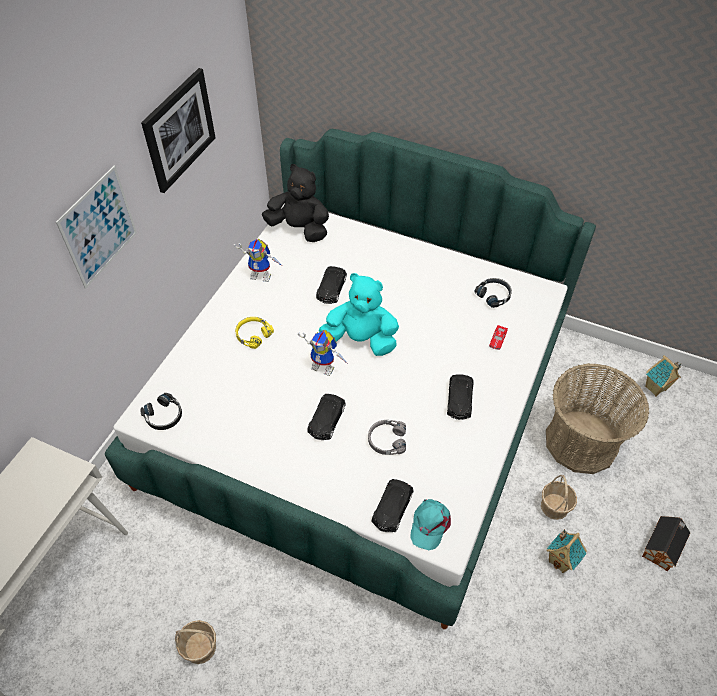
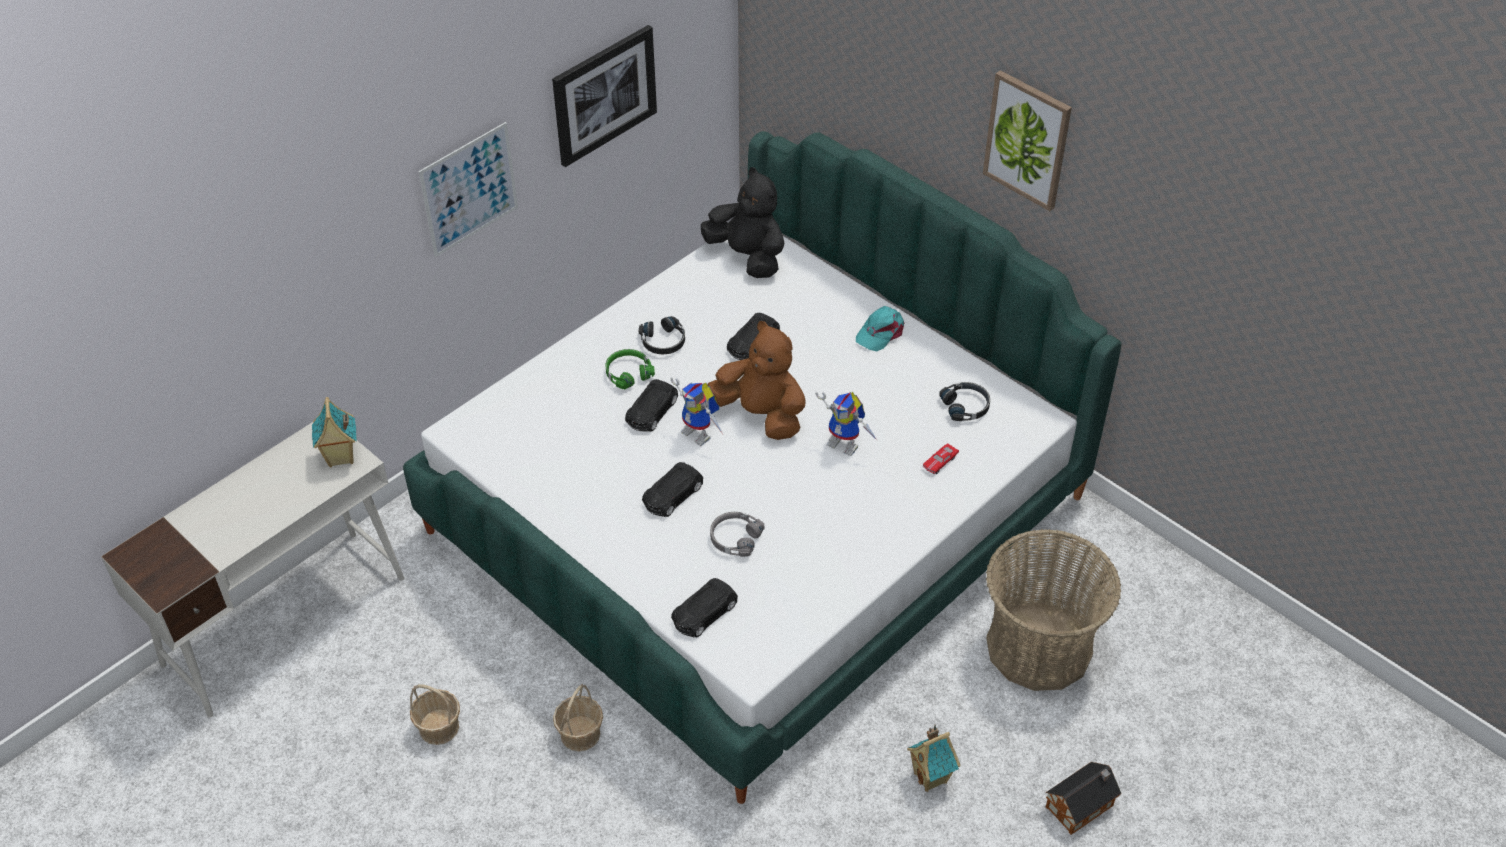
camera: 20 degrees right, 5 degrees down
black headphones [140,393,182,430] -> black headphones moved to [639,316,685,354]
toy robot [234,238,284,282] -> toy robot moved to [815,392,877,456]
yellow headphones [235,317,274,349] -> green headphones [606,349,655,390]
turquoise plush toy [319,273,399,356] -> brown plush toy [707,321,805,440]
turquoise cap [410,499,451,550] -> turquoise cap moved to [856,306,904,351]
black toy car [447,374,474,420] -> black toy car moved to [625,379,678,432]
basket [541,475,577,520] -> basket moved to [553,684,603,752]
toy house [645,355,682,396] -> toy house moved to [312,397,357,467]
none -> picture [983,70,1072,211]

